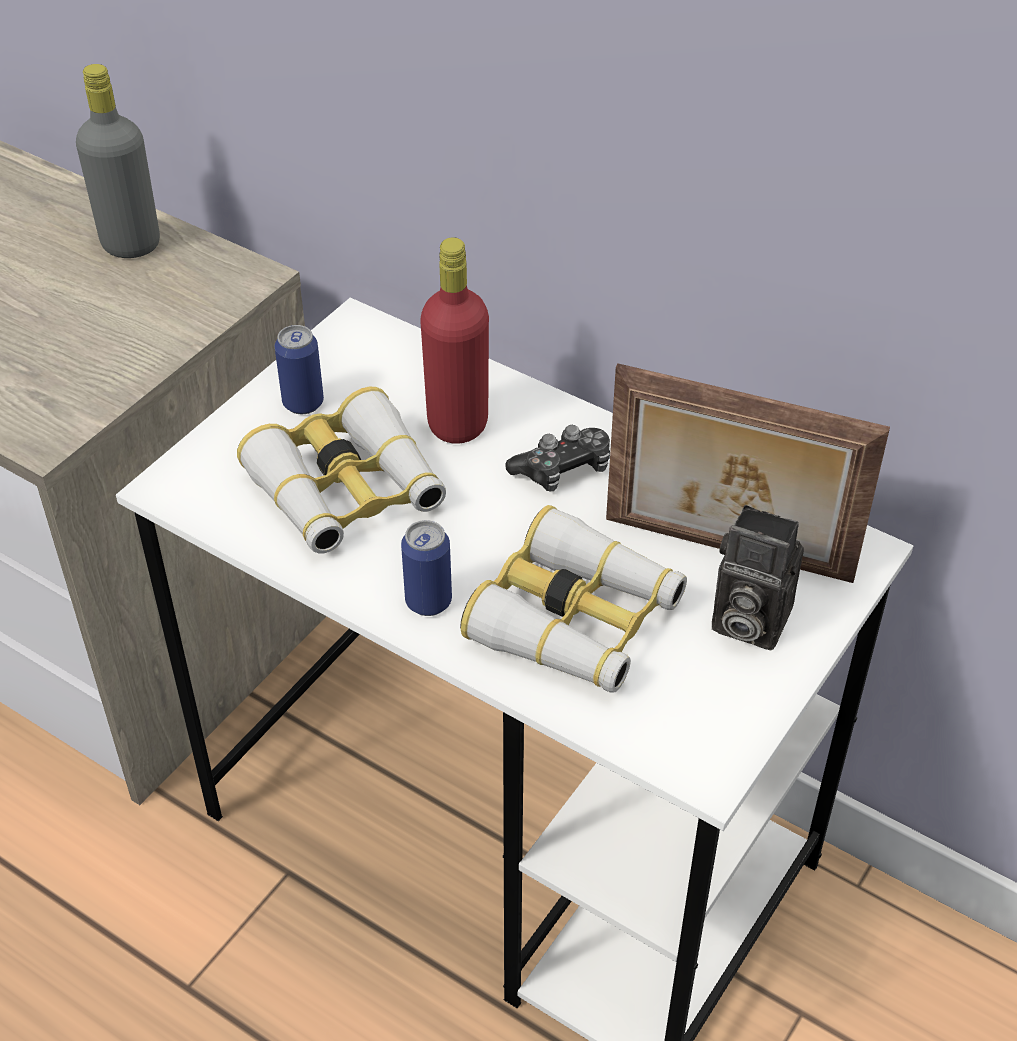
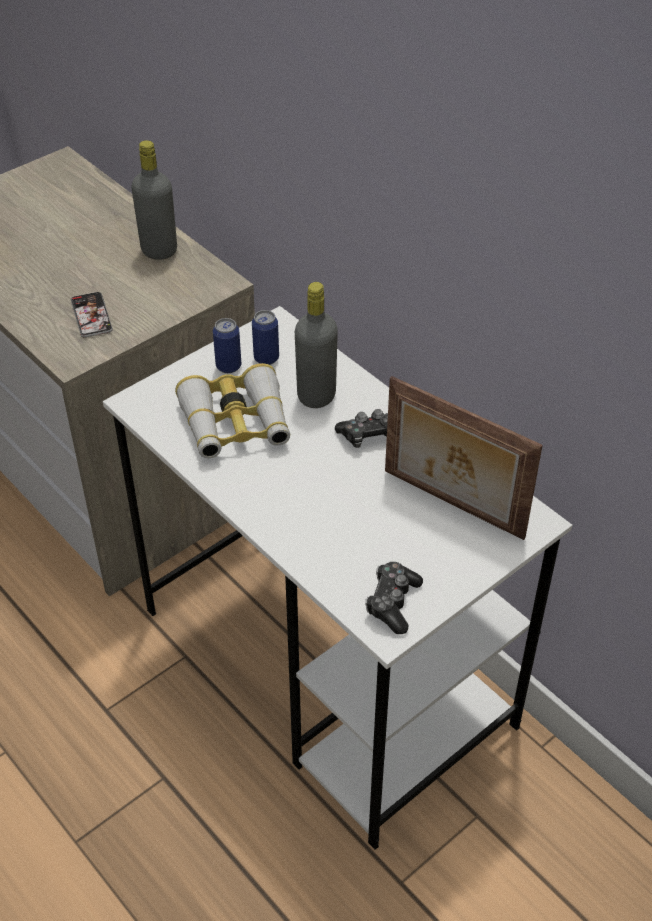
camera: 15 degrees right, 0 degrees up
can [401,520,452,616] -> can moved to [252,310,279,365]
red bottle [420,237,489,444] -> grey bottle [295,282,338,408]
binoculars [460,505,687,692] -> none
camera [712,505,804,650] -> none
none -> phone [71,292,113,338]
none -> game controller [365,562,423,634]

